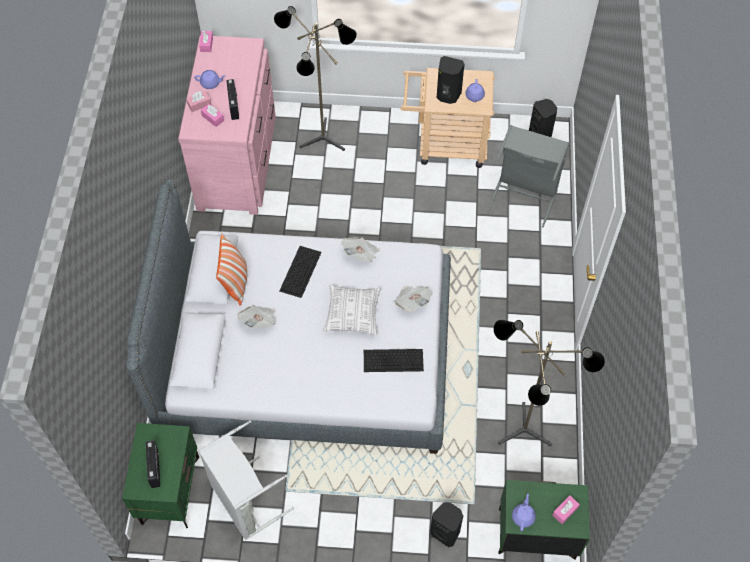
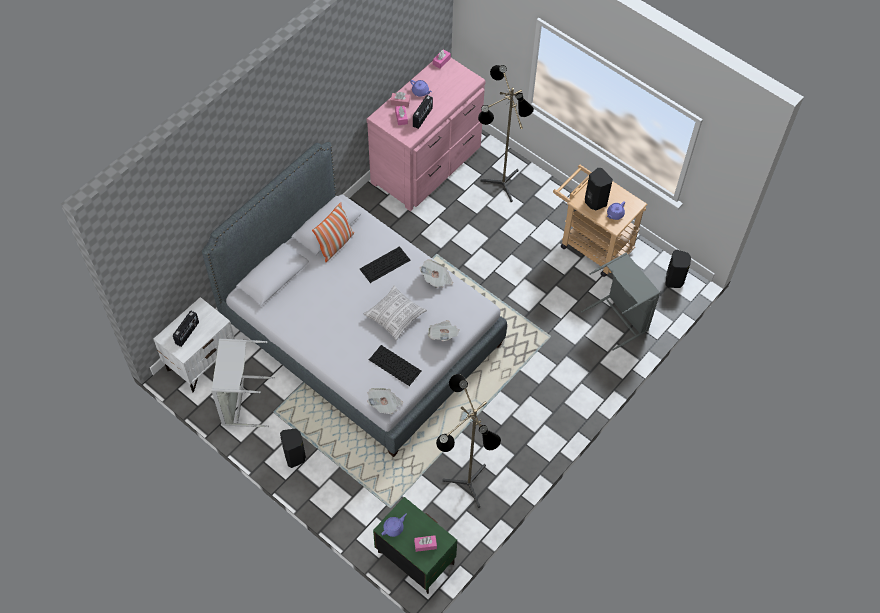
camera: 35 degrees right, 0 degrees up
green nightstand [122,423,199,528] -> white nightstand [154,297,235,393]
newspaper [237,305,276,329] -> newspaper moved to [367,388,403,414]
black speaker [430,503,463,547] -> black speaker moved to [280,428,306,468]

